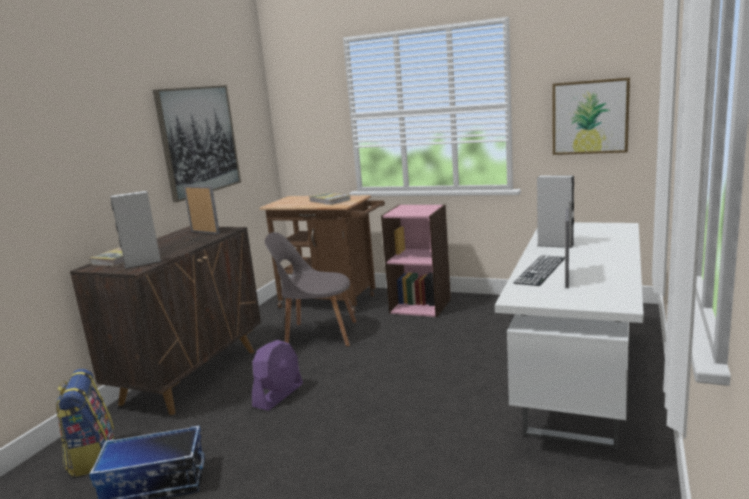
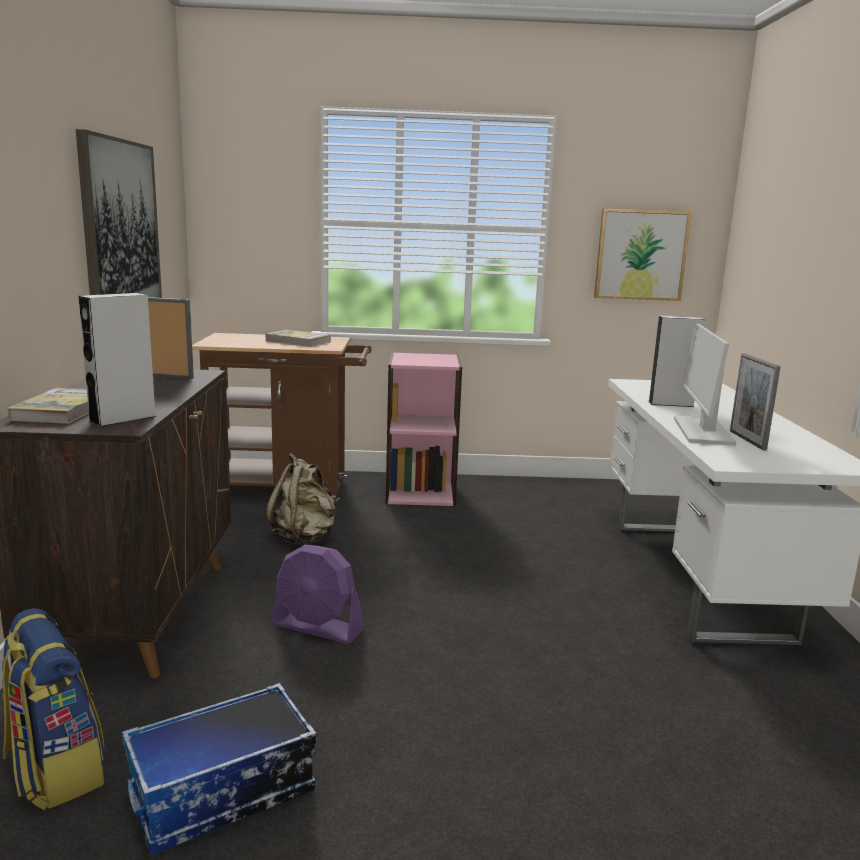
camera: 25 degrees left, 0 degrees up
purple fan [252,340,303,411] -> purple fan turned 105 degrees clockwise [272,545,364,644]
grey chair [265,232,356,347] -> beige backpack [266,453,336,544]
keyboard [514,255,565,286] -> monitor [674,323,736,446]

